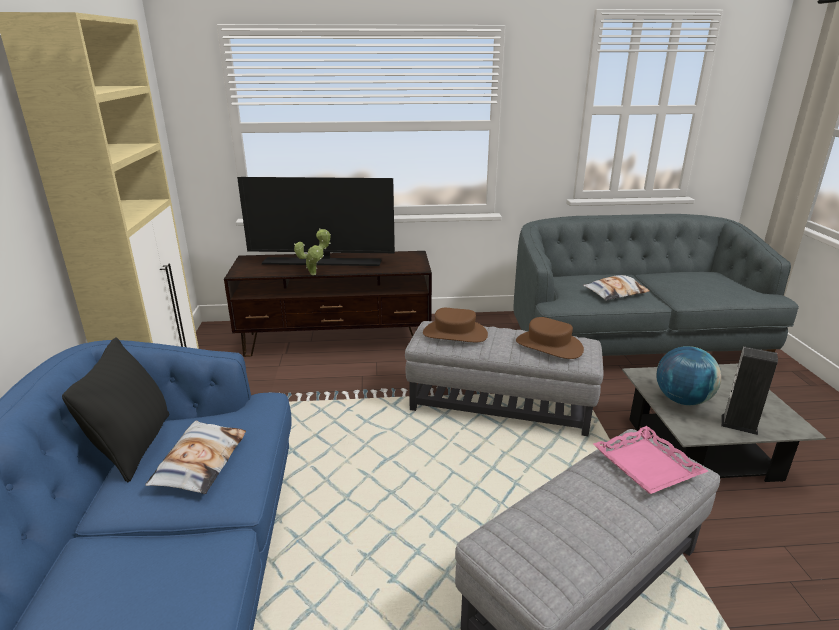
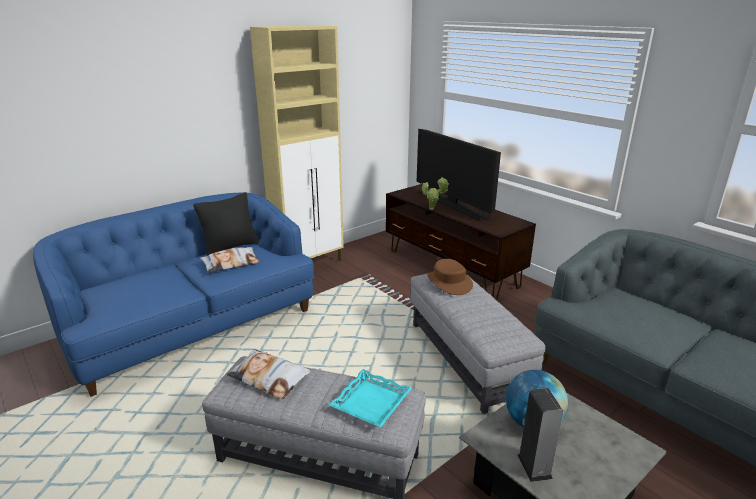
camera: 55 degrees right, 0 degrees up
brown hat [516,317,584,359] -> none
pillow [583,275,650,301] -> pillow moved to [227,349,311,399]
pink tray [593,426,708,494] -> turquoise tray [329,369,412,428]

